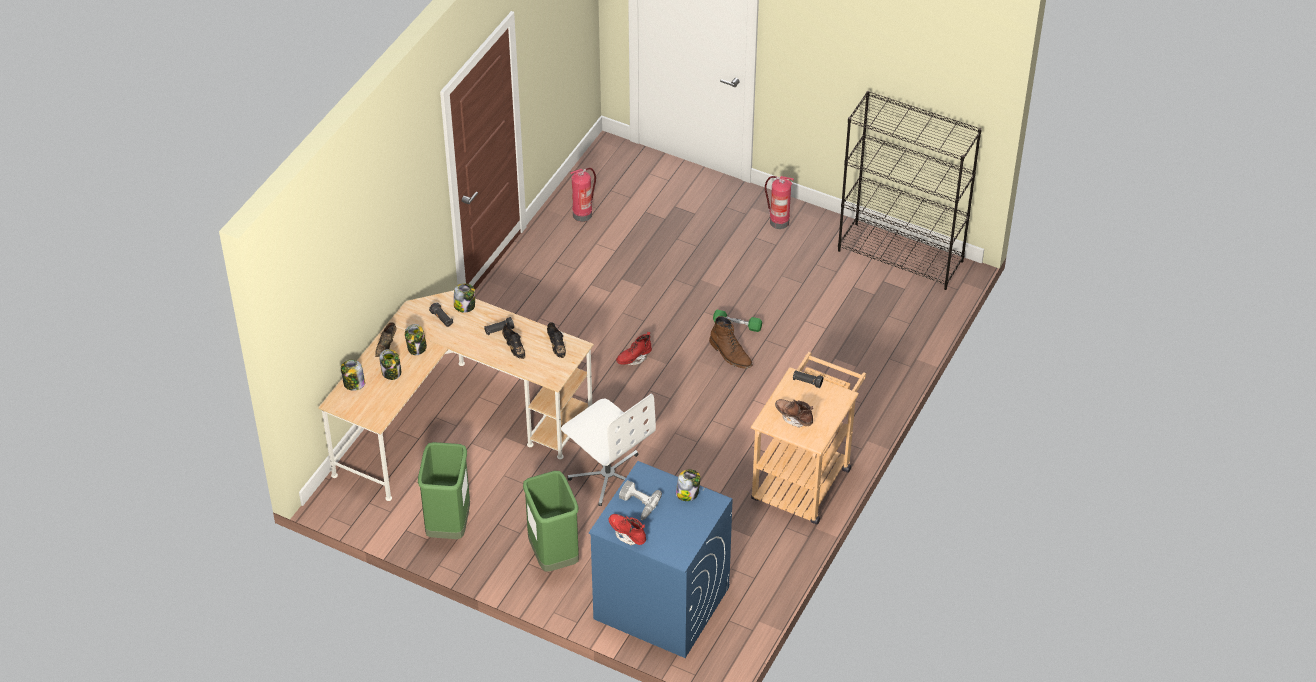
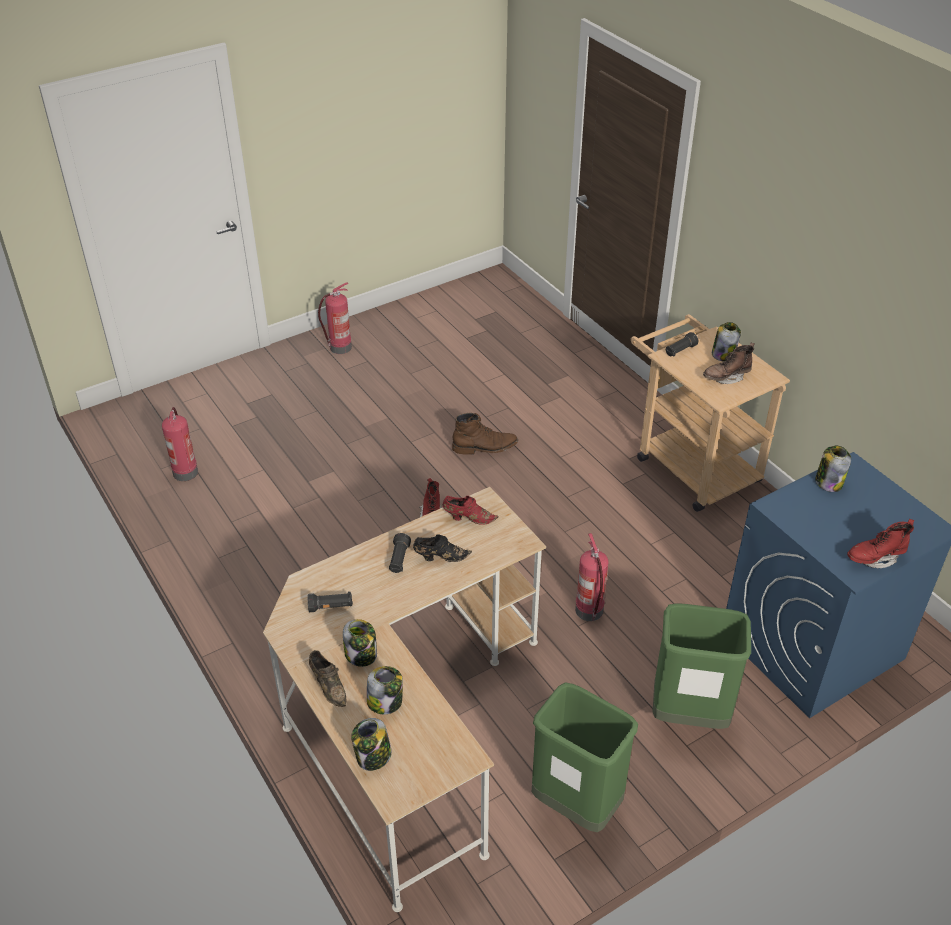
camera: 60 degrees left, 5 degrees down
jar [454,283,475,312] -> jar moved to [712,322,741,362]
black shoe [547,322,566,358] -> red shoe [443,496,499,525]
white office chair [561,393,656,506] -> fire extinguisher [575,533,609,621]
power drill [619,480,662,520] -> none
green dumbbell [713,310,762,332] -> none
black bookcase [838,91,982,290] -> none

